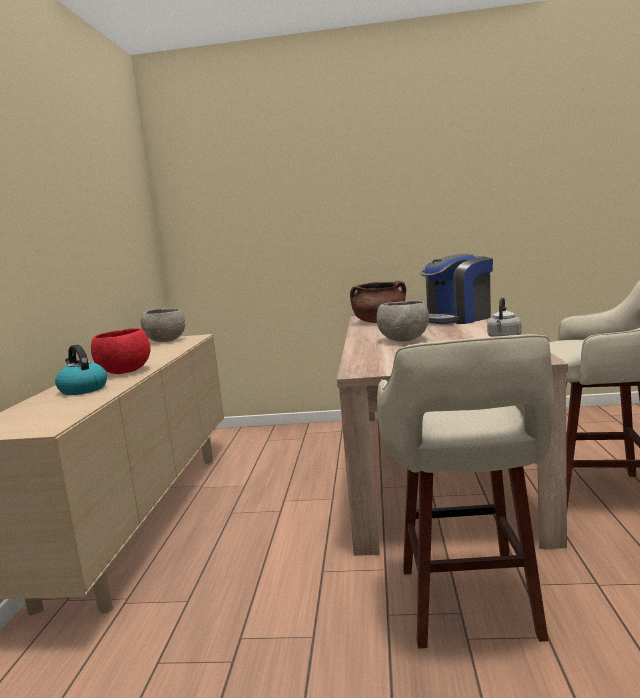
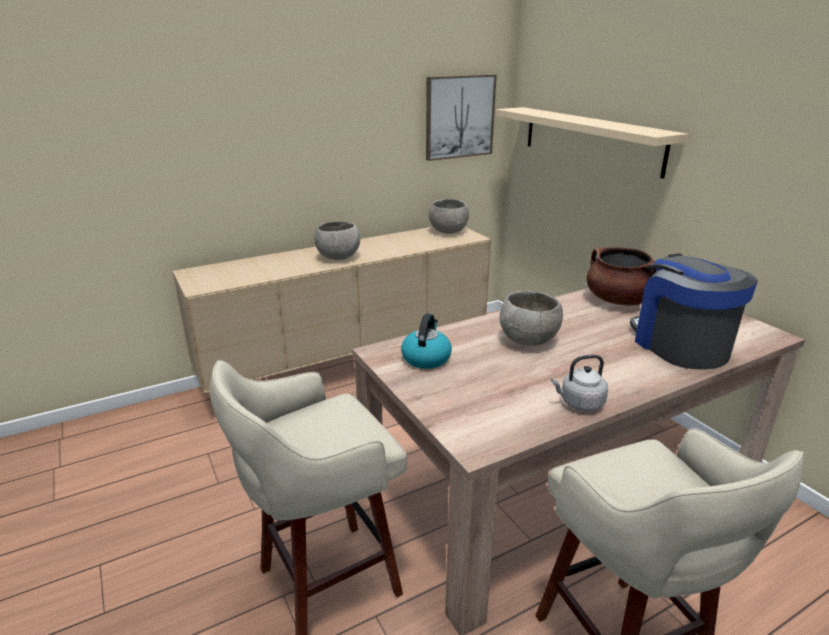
camera: 55 degrees right, 15 degrees up
kettle [55,345,107,395] -> kettle moved to [401,313,452,369]
red bowl [91,328,151,374] -> grey bowl [314,221,360,260]
coffee machine [419,254,493,324] -> coffee machine turned 45 degrees clockwise [630,254,758,370]
none -> picture [426,74,497,161]
none -> beige shelf [496,107,688,179]

